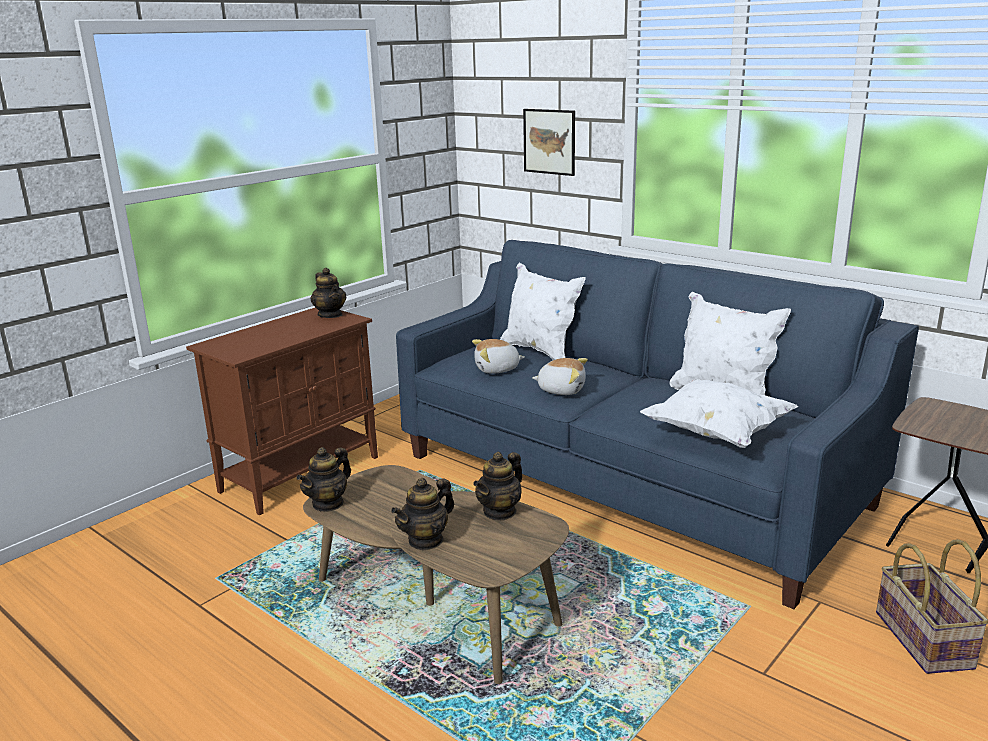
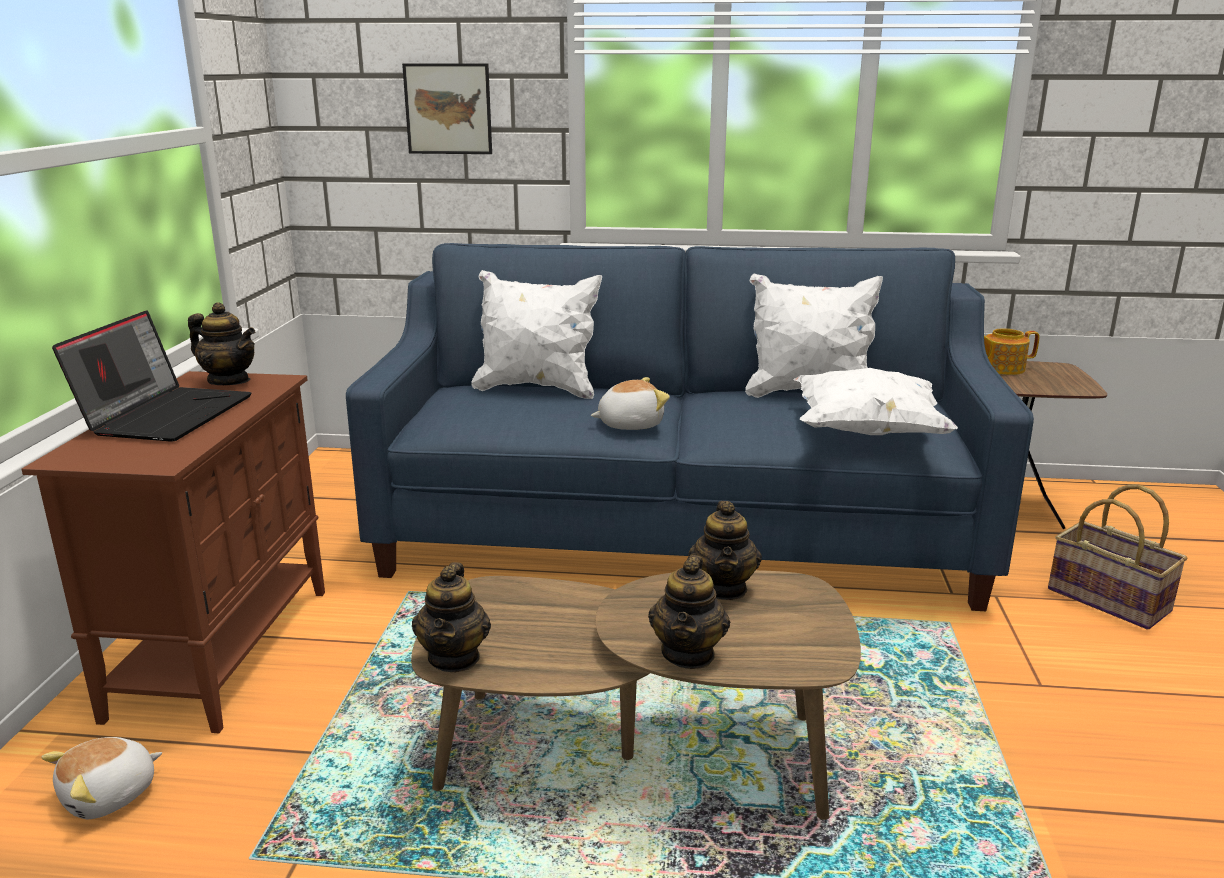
camera: 35 degrees left, 0 degrees up
plush toy [472,339,525,374] -> plush toy moved to [41,737,162,819]
none -> laptop [52,310,251,442]
none -> teapot [984,328,1040,375]

